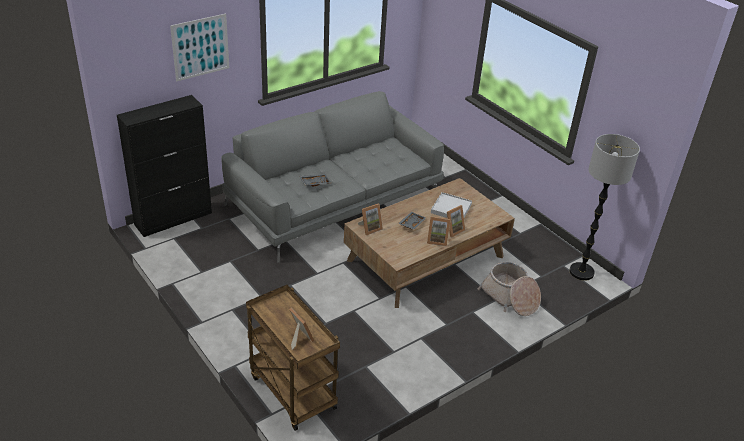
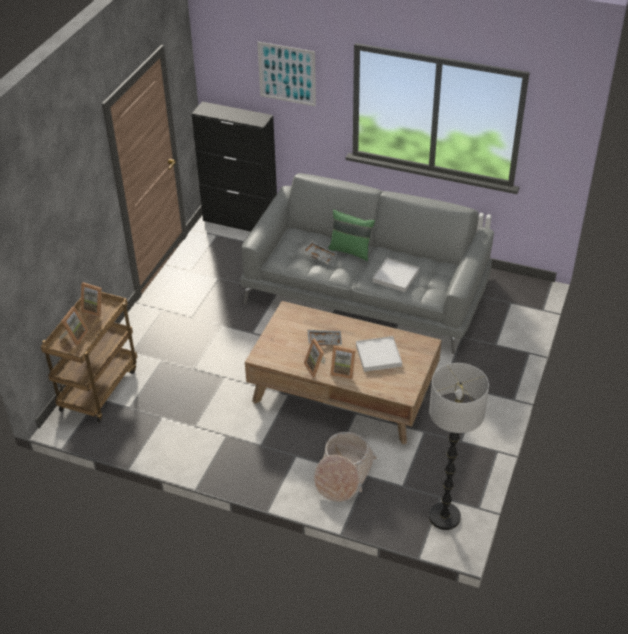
camera: 60 degrees right, 5 degrees up
picture frame [358,203,383,235] -> picture frame moved to [81,283,102,317]
none -> green pillow [328,209,375,261]
none -> white tray [372,258,419,292]

